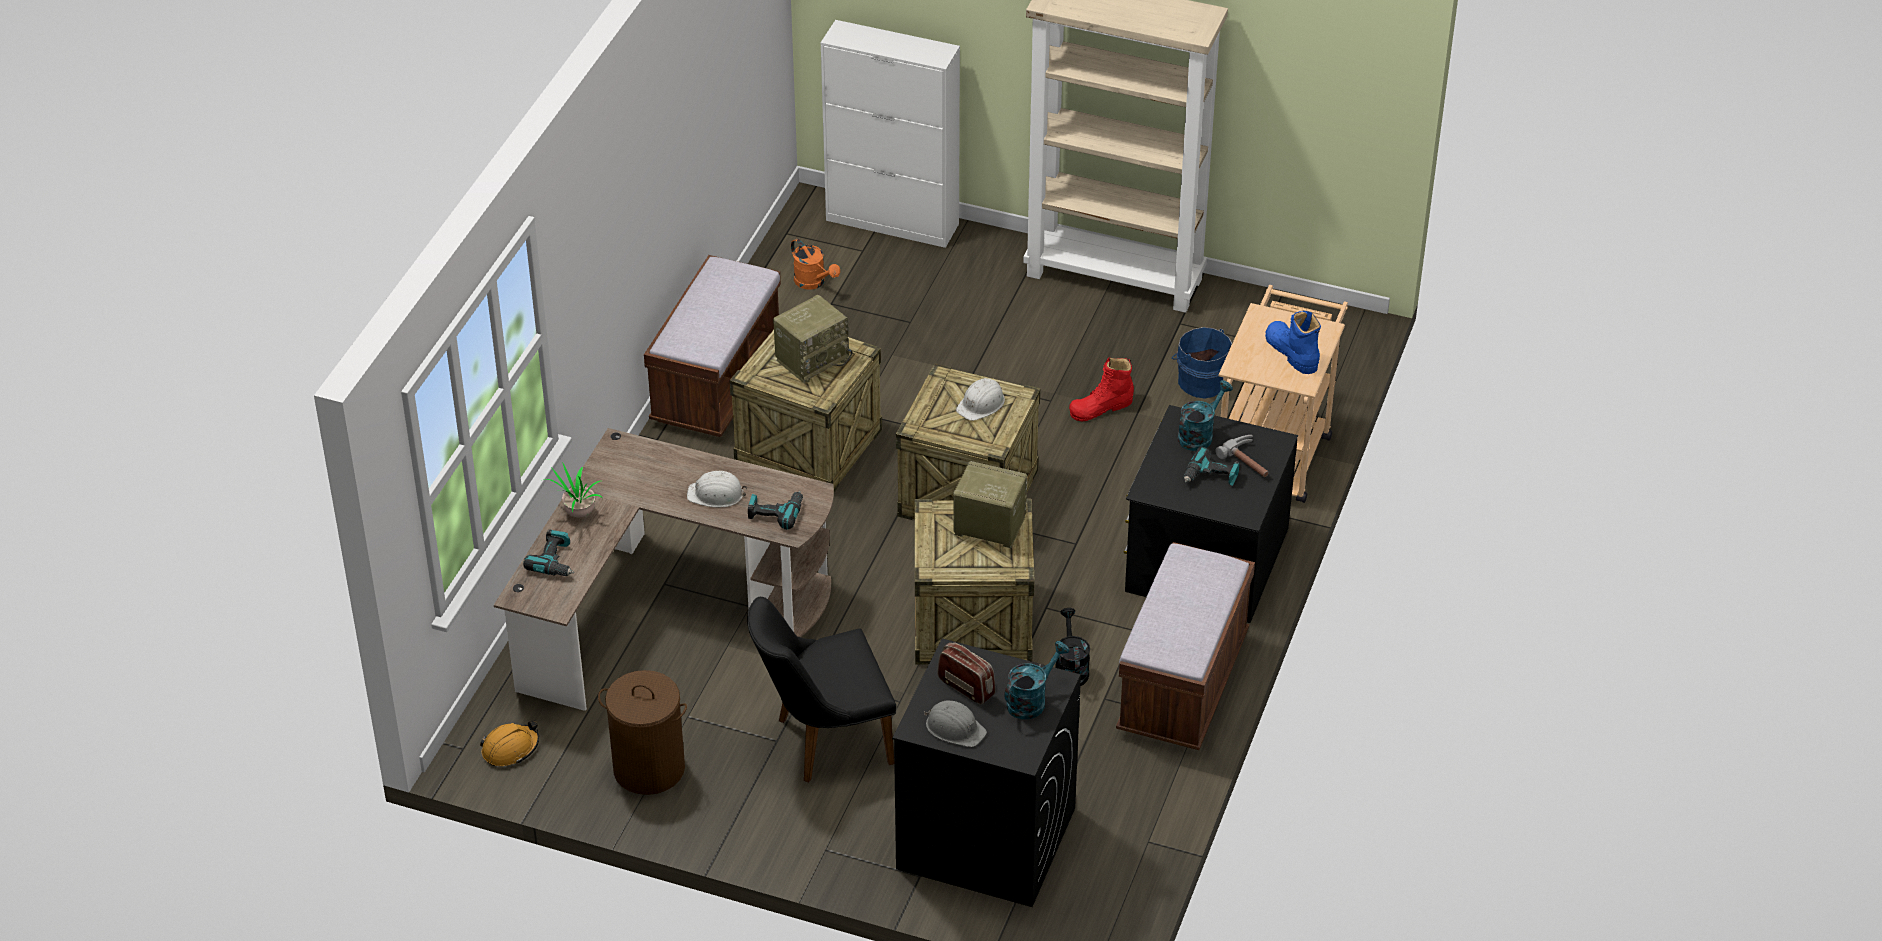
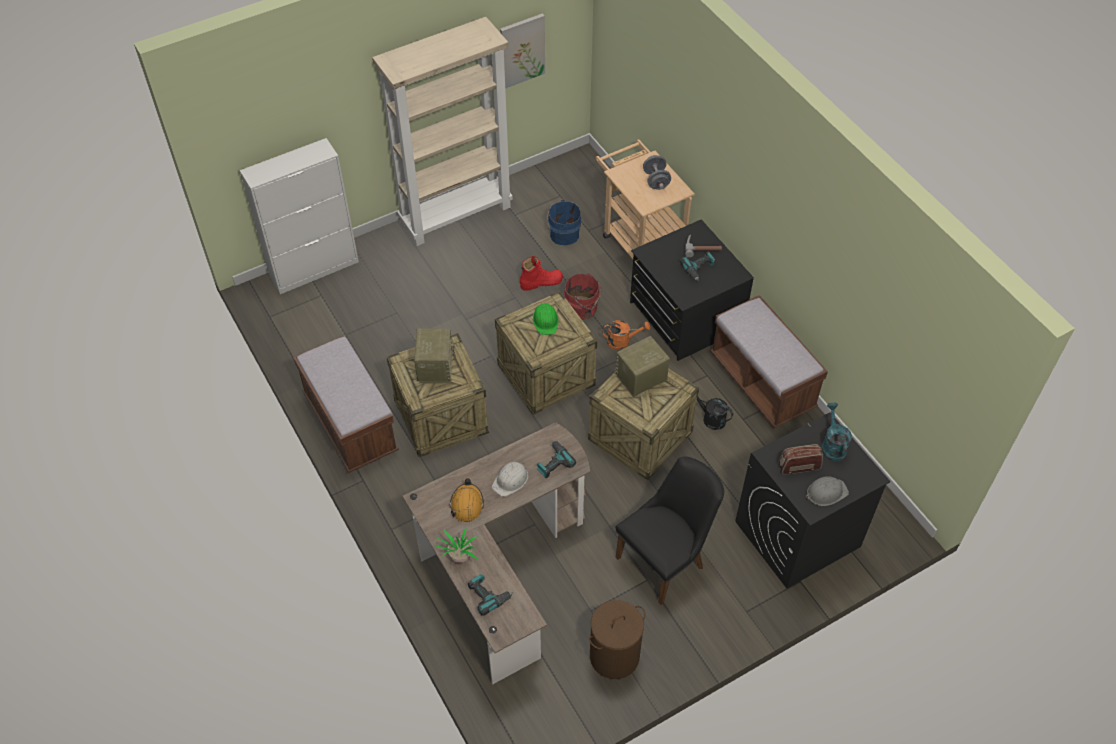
camera: 50 degrees left, 10 degrees up
orange hard hat [480,721,539,766] -> orange hard hat moved to [450,478,484,522]
black chair [747,597,896,783] -> black chair turned 150 degrees counterclockwise [615,456,724,605]
orange watering can [791,239,840,290] -> orange watering can moved to [602,320,650,350]
white hard hat [956,378,1005,421] -> green hard hat [533,303,559,335]
red boot [1069,358,1134,421] -> red boot turned 120 degrees counterclockwise [520,256,563,291]
turquoise watering can [1178,380,1233,451] -> none
blue boot [1265,311,1321,374] -> grey dumbbell [643,155,671,190]
none -> picture [500,13,545,89]
none -> red bucket [564,273,602,320]

